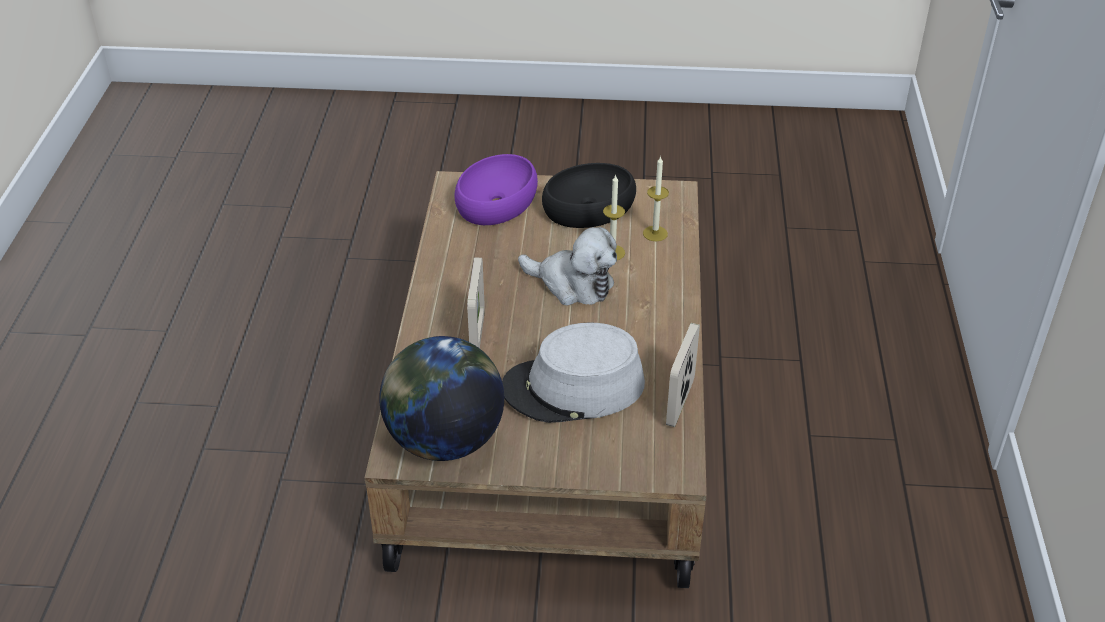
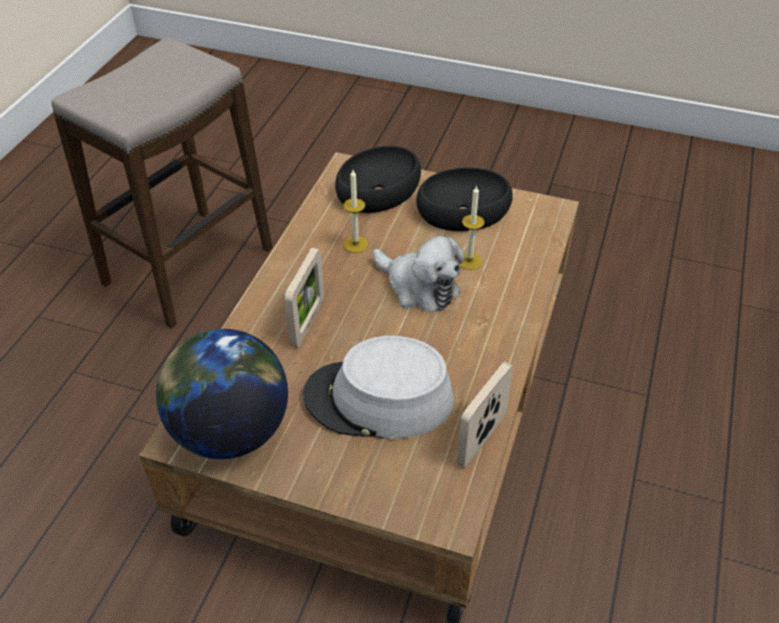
camera: 15 degrees right, 5 degrees up
purple bowl [455,154,538,225] -> black bowl [335,146,421,213]
candle [643,156,669,242] -> candle moved to [343,170,368,253]
none -> stool [51,37,272,328]

